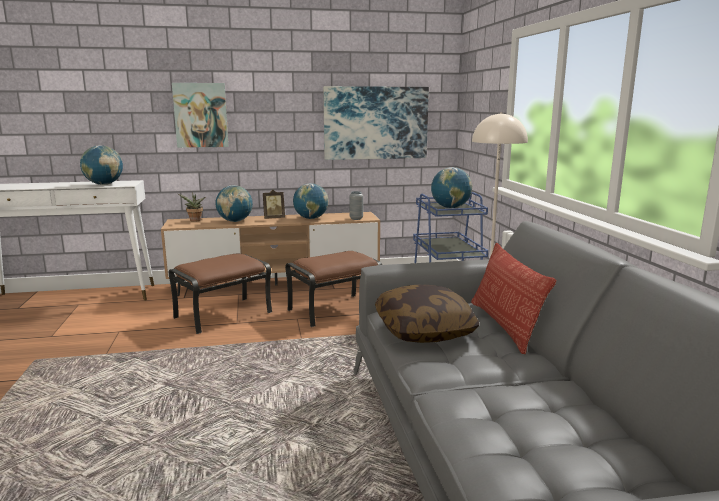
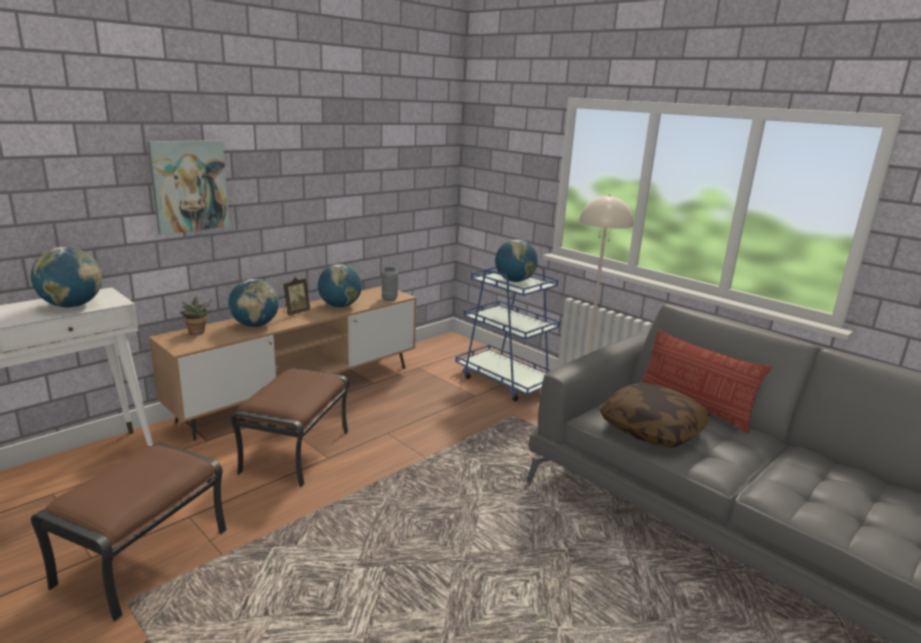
camera: 35 degrees left, 5 degrees up
brown ottoman [285,251,382,327] -> brown ottoman moved to [31,442,227,622]
picture [323,86,429,160] -> none

